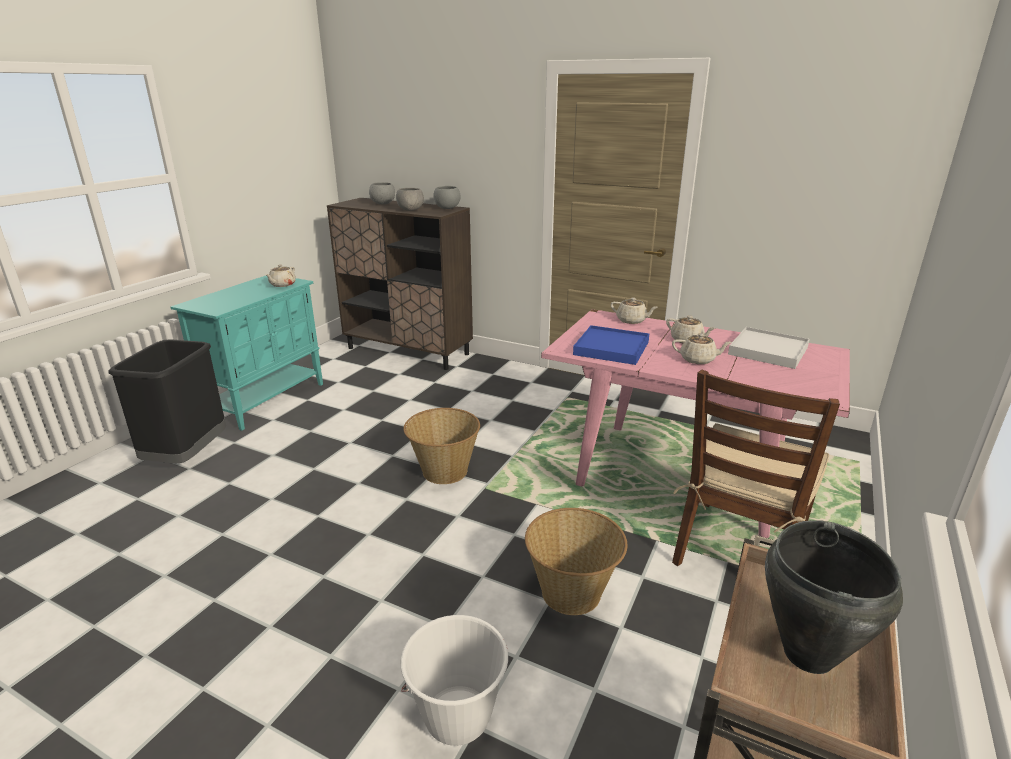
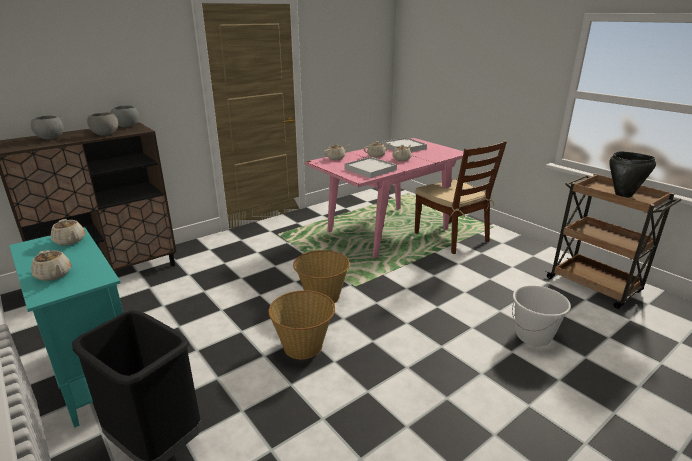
camera: 65 degrees left, 0 degrees up
basket [525,508,627,615] -> basket moved to [268,290,335,359]
blue tray [573,325,649,365] -> white tray [344,157,397,178]
none -> beige teapot [31,250,71,281]

